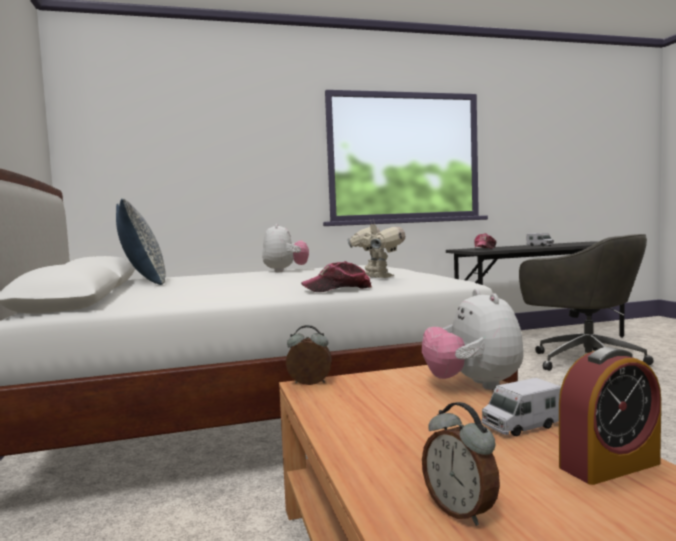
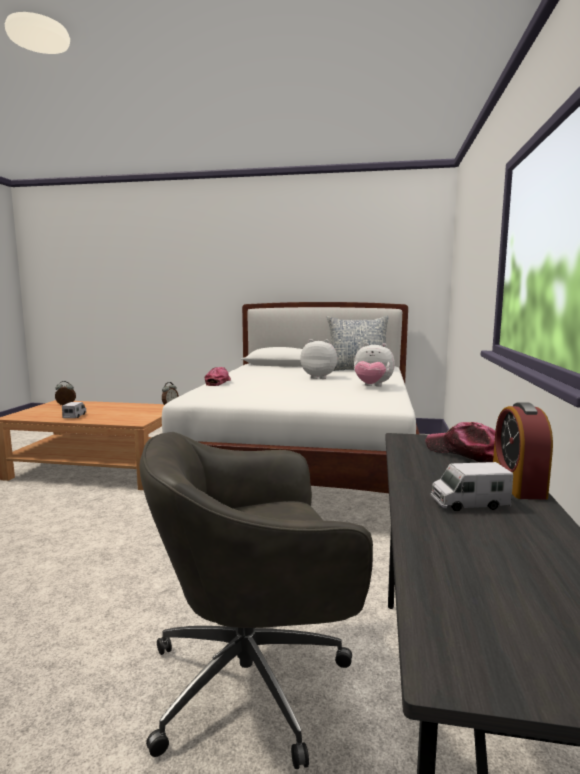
camera: 115 degrees right, 5 degrees up
toy robot [347,218,405,278] -> none
plush toy [422,289,524,390] -> plush toy moved to [300,339,337,379]
alarm clock [559,347,661,485] -> alarm clock moved to [493,402,553,499]

